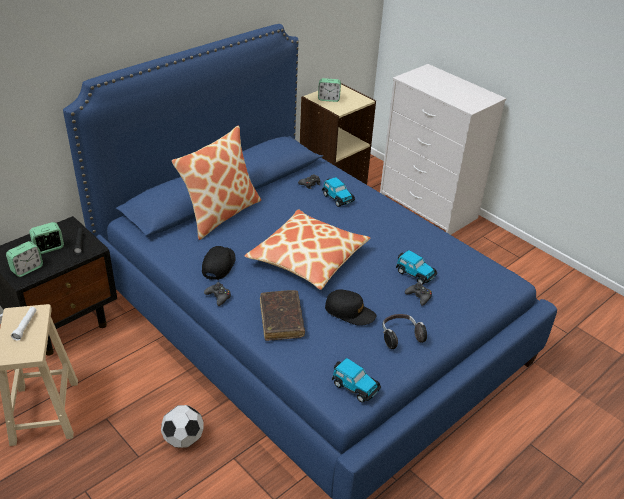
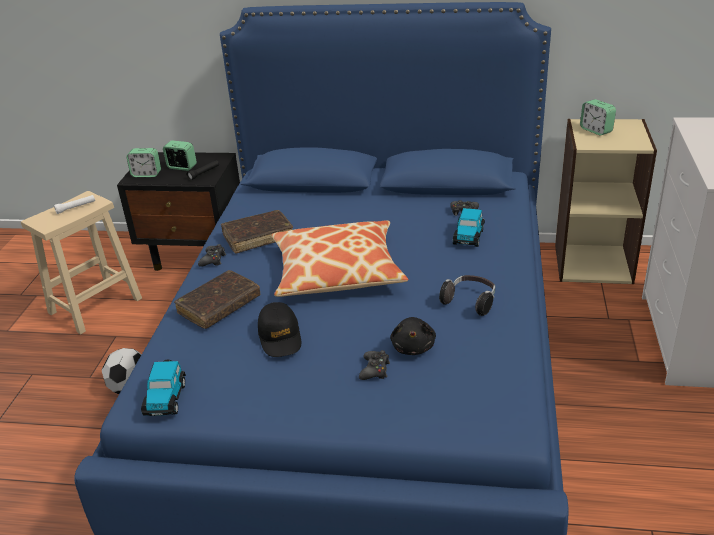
camera: 55 degrees right, 5 degrees down
pillow [172,125,261,240] -> none
black cap [202,246,236,280] -> brown book [221,210,293,254]
headphones [382,314,427,349] -> headphones moved to [439,275,495,316]
toy car [396,250,437,285] -> black plush toy [390,317,436,355]

